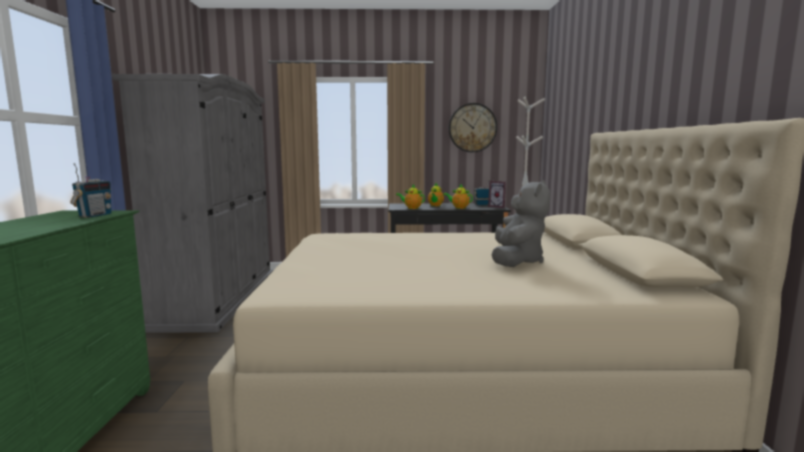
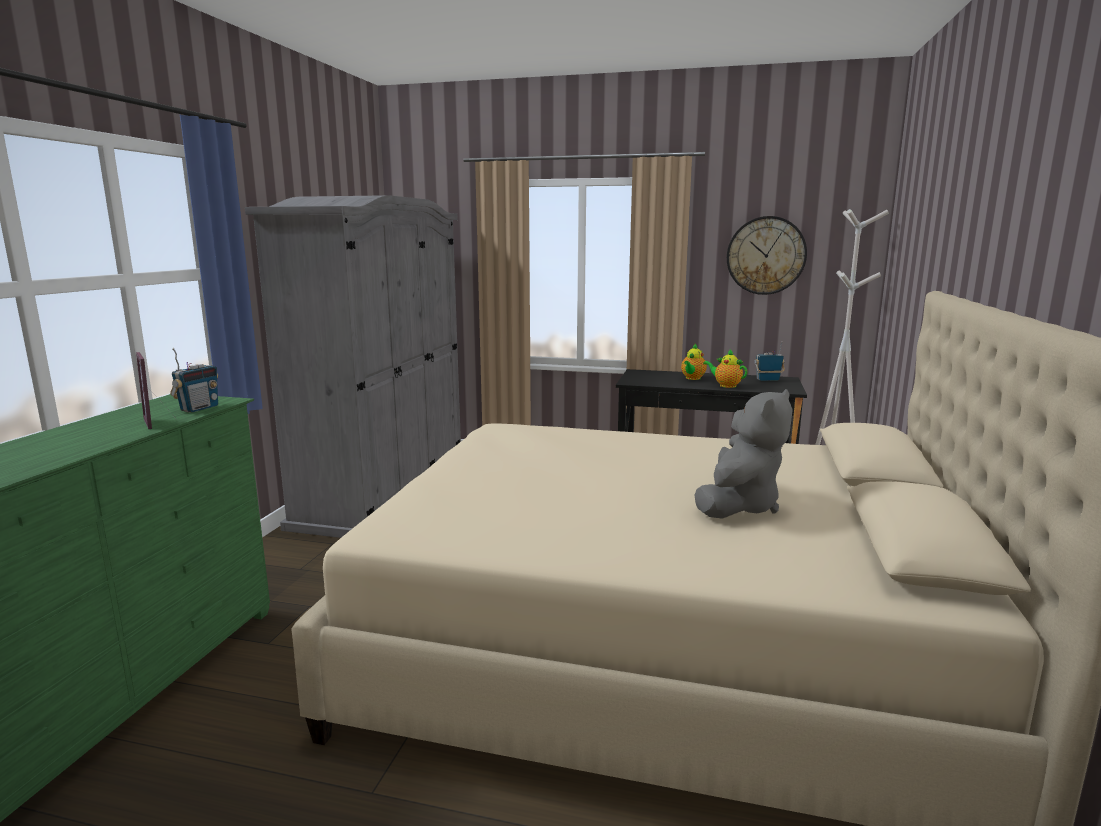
camera: 15 degrees right, 5 degrees up
teapot [396,184,425,209] -> none
picture frame [488,181,506,208] -> picture frame moved to [136,352,172,429]

